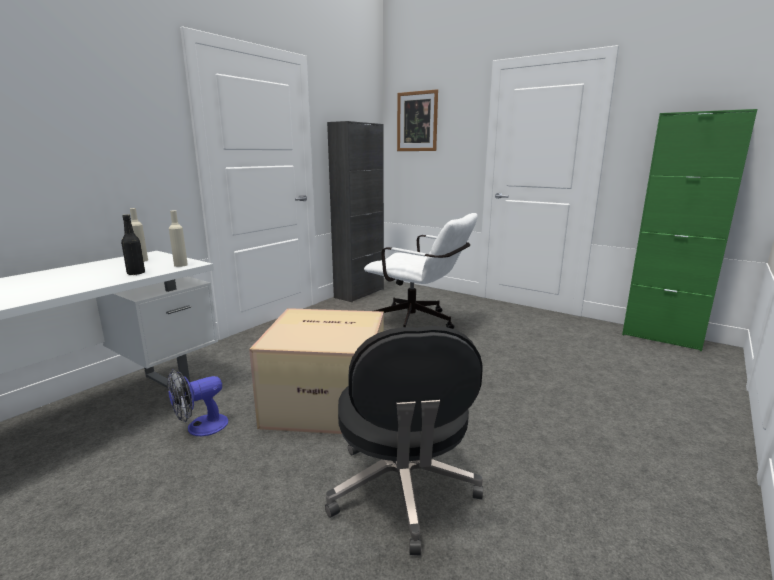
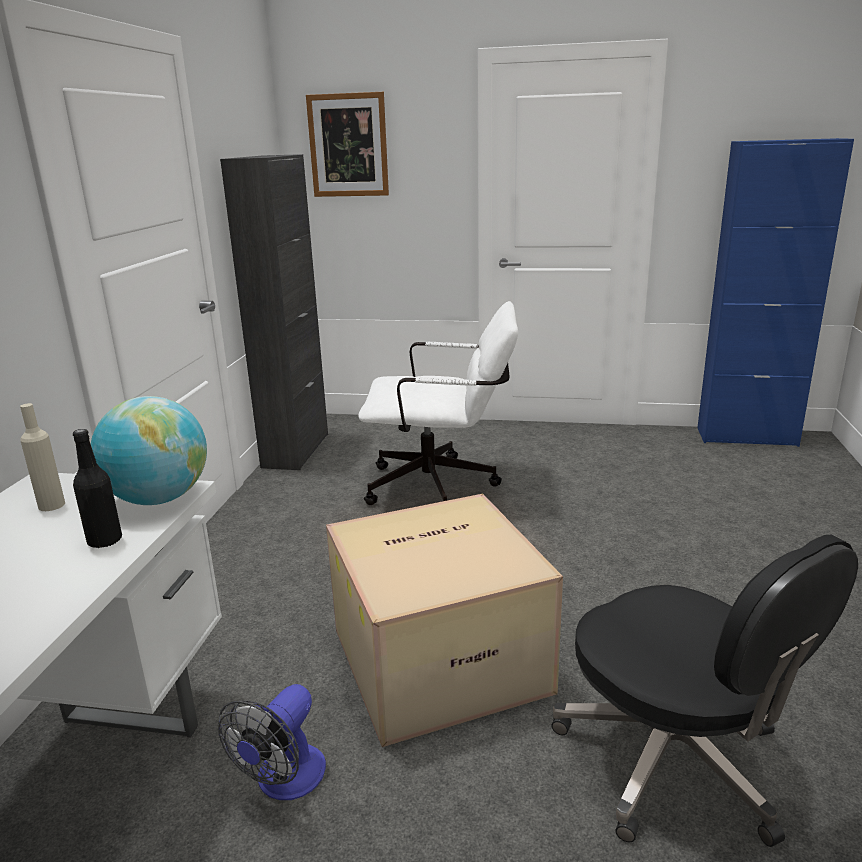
camera: 25 degrees left, 5 degrees up
beige bottle [169,211,188,267] -> globe [91,396,207,505]
green cabinet [622,109,757,351] -> blue cabinet [697,138,854,447]

